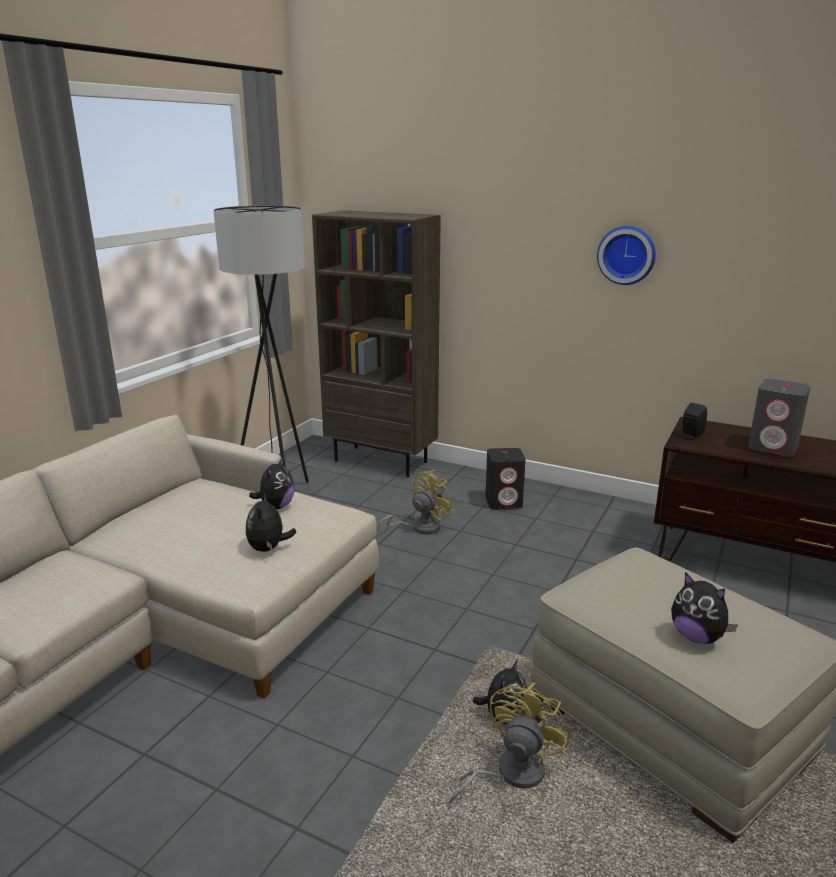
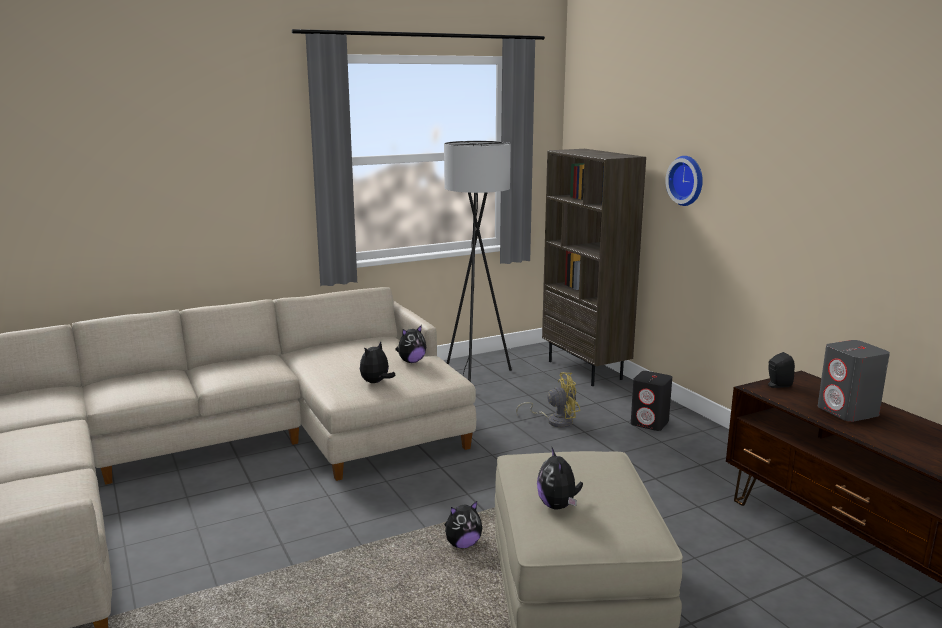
camera: 35 degrees right, 5 degrees down
yellow fan [448,682,570,805] -> none
wall clock [597,226,656,285] -> wall clock moved to [665,156,703,206]

